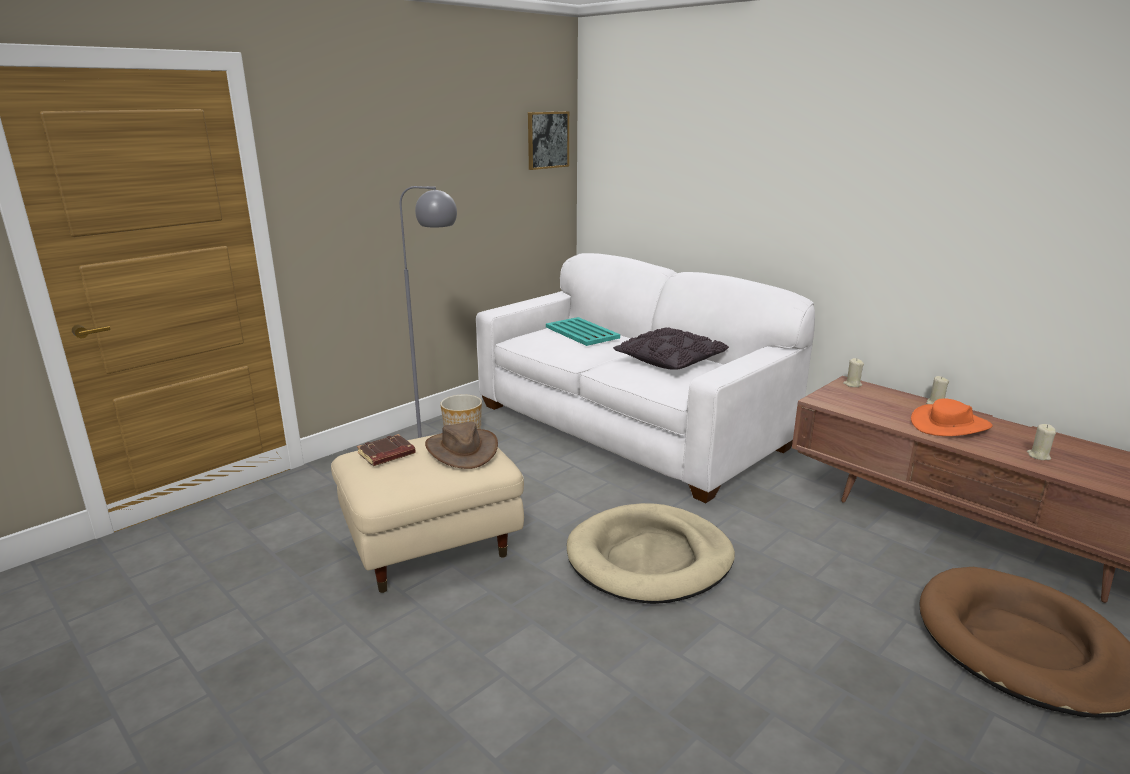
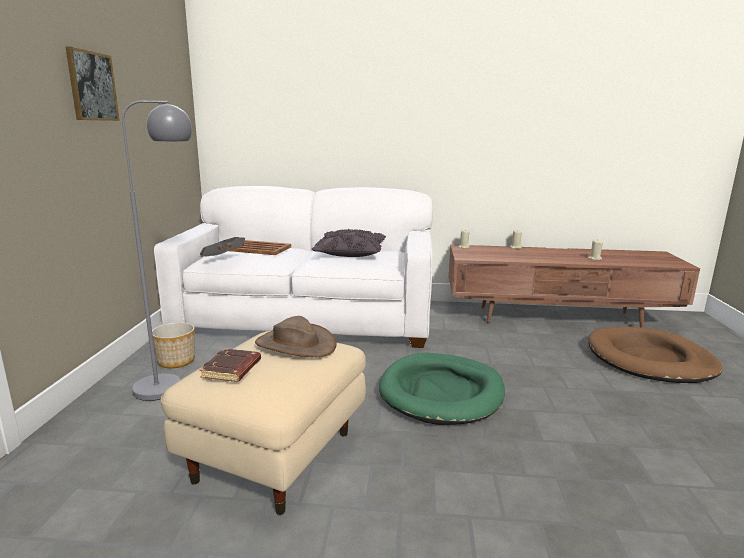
camera: 40 degrees left, 5 degrees down
picture [528,111,569,170] -> picture moved to [65,46,120,121]
turquoise tray [546,317,620,346] -> brown tray [229,240,291,255]
beige dog bed [567,503,735,604] -> green dog bed [379,353,505,425]
orange hat [911,399,993,436] -> none
none -> newspaper [200,237,246,257]

